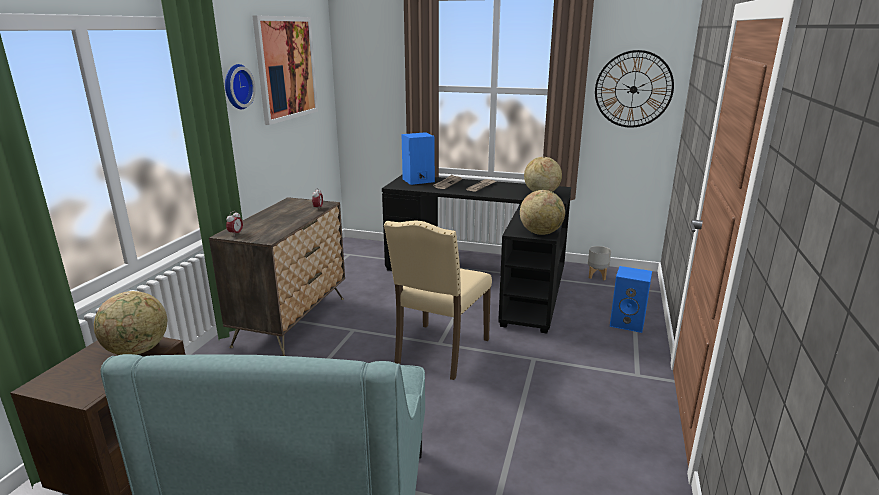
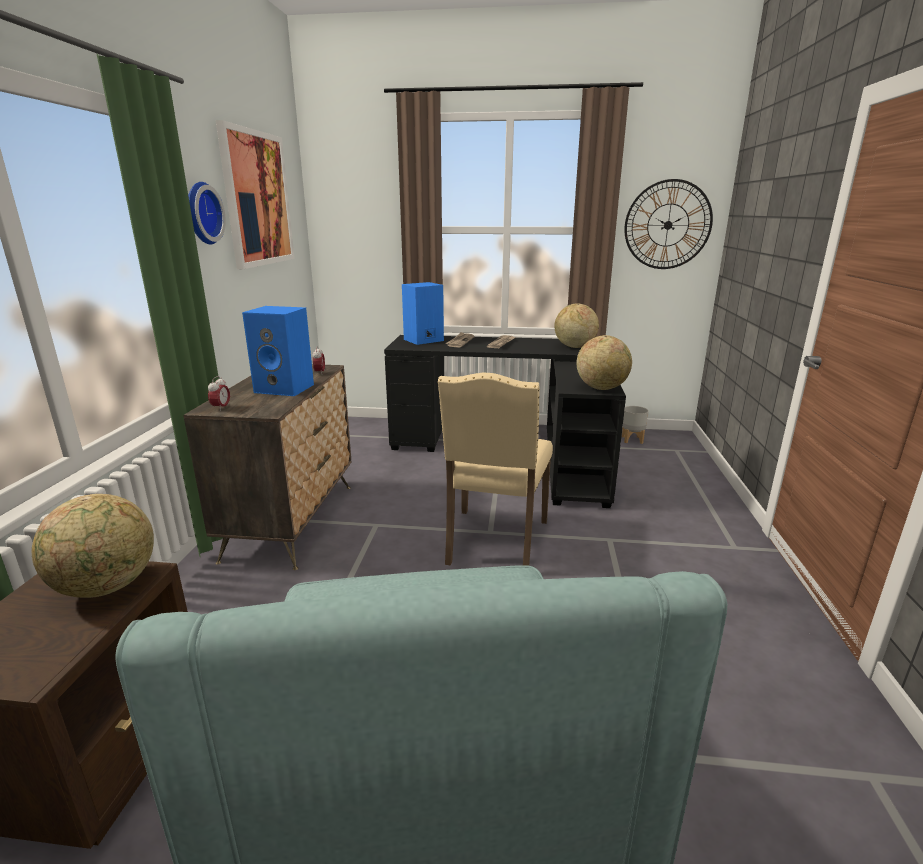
camera: 10 degrees left, 0 degrees up
blue speaker [610,266,652,333] -> blue speaker moved to [242,306,314,396]

